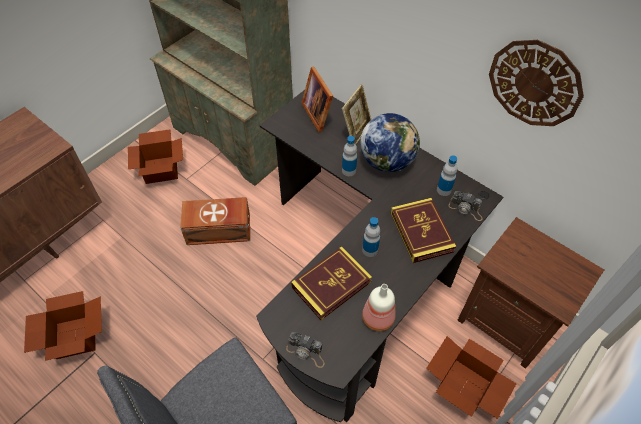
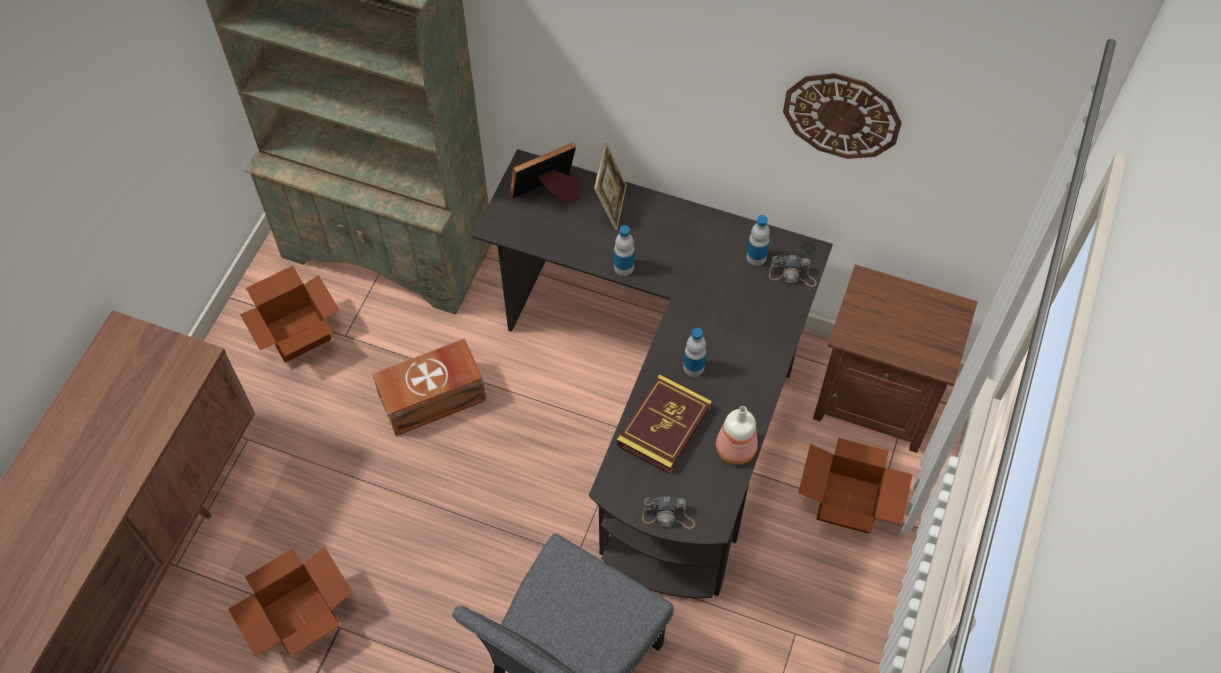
camera: 20 degrees left, 5 degrees up
picture frame [301,67,333,132] -> picture frame turned 105 degrees clockwise [510,142,580,204]
globe [360,113,420,172] -> none
book [391,198,457,263] -> none

